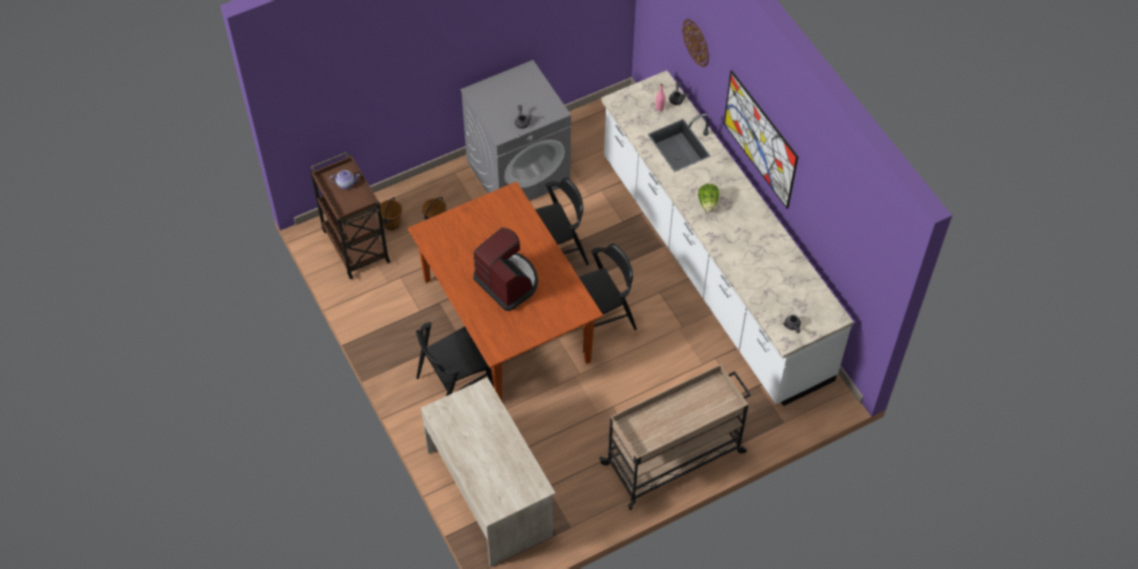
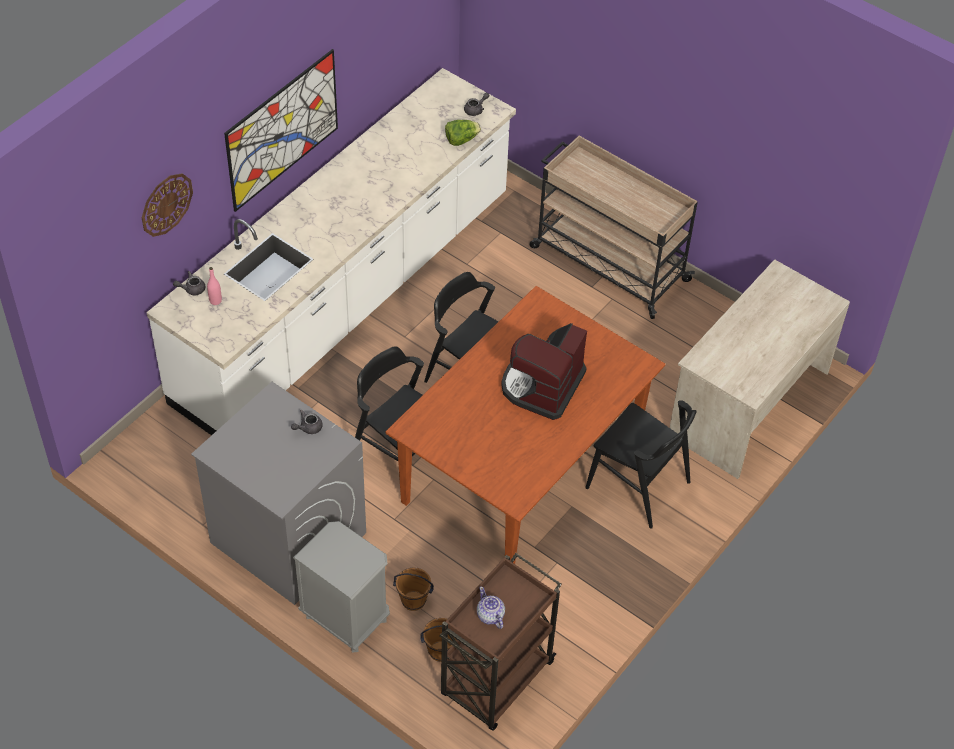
camera: 115 degrees left, 5 degrees down
lettuce [698,184,719,213] -> lettuce moved to [445,120,481,146]
none -> grey nightstand [293,521,390,653]

